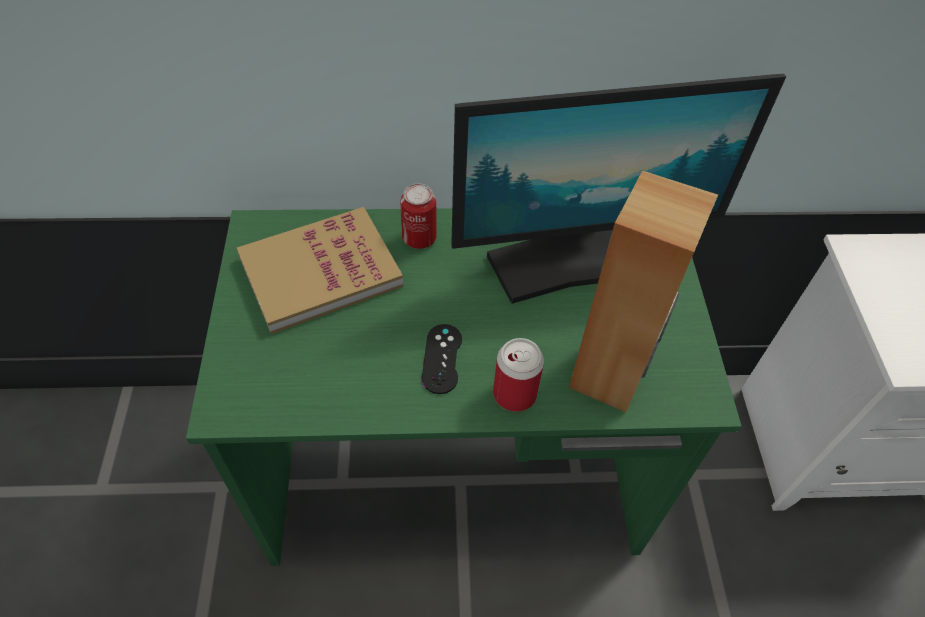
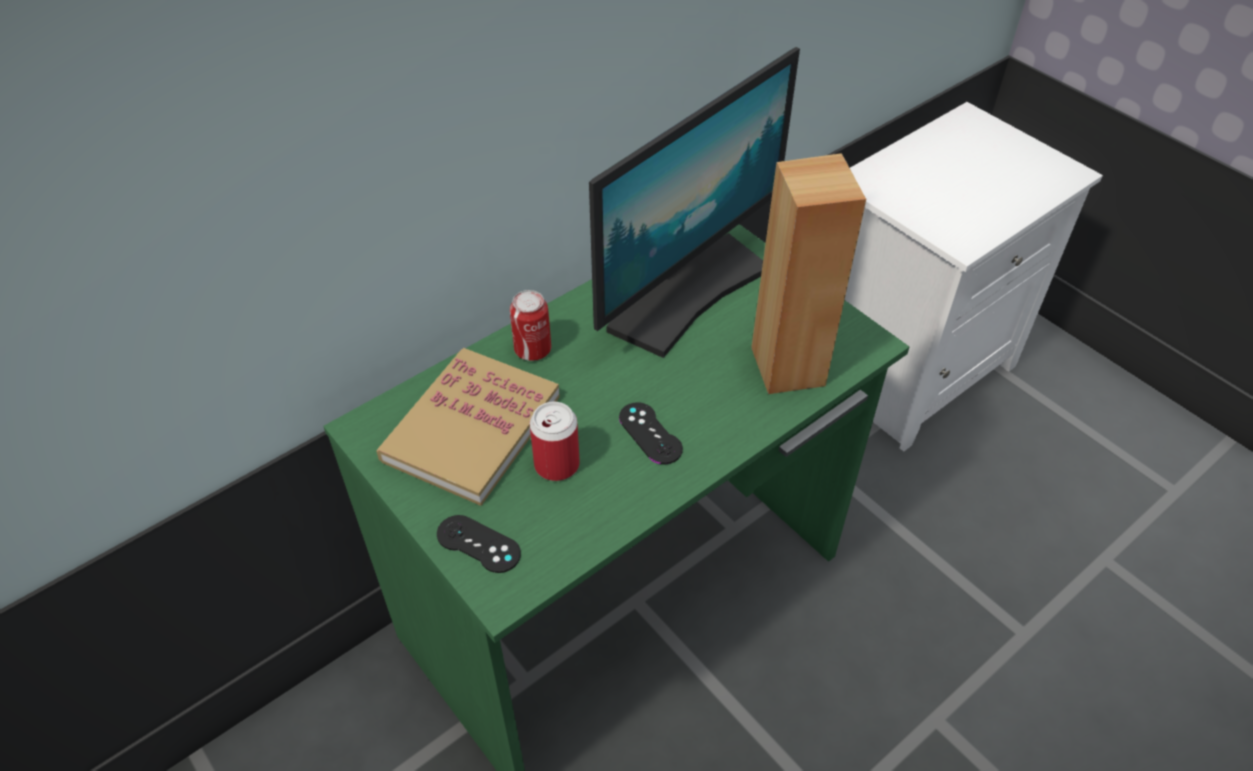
camera: 35 degrees left, 5 degrees down
can [493,338,544,412] -> can moved to [530,402,580,481]
none -> black game controller [437,515,521,573]

